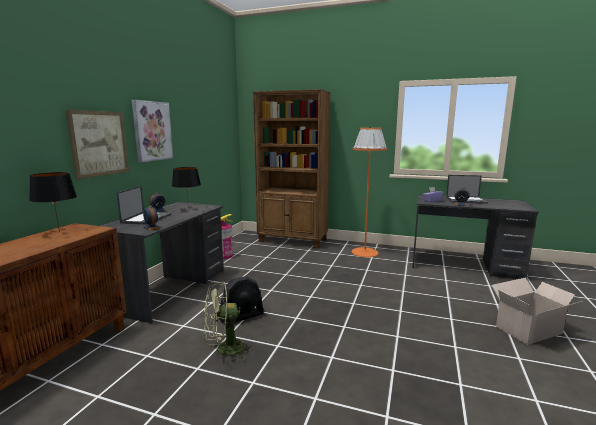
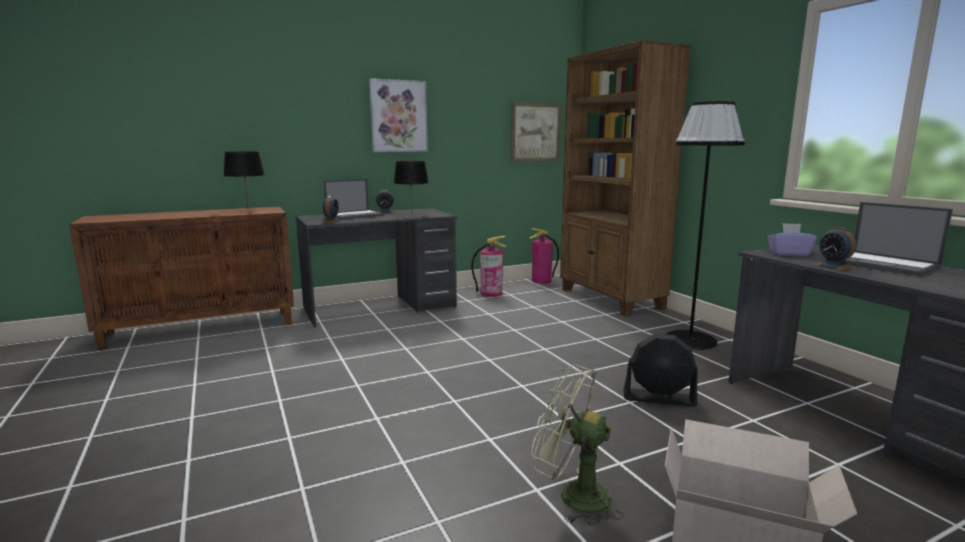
camera: 45 degrees right, 0 degrees up
picture [66,109,129,179] -> picture moved to [511,102,561,162]
green fan [204,282,252,363] -> green fan moved to [531,364,624,526]
black fan [219,276,264,325] -> black fan moved to [624,334,697,407]
orange floor lamp [352,128,387,257] -> black floor lamp [665,101,745,350]
none -> fire extinguisher [529,229,559,284]

